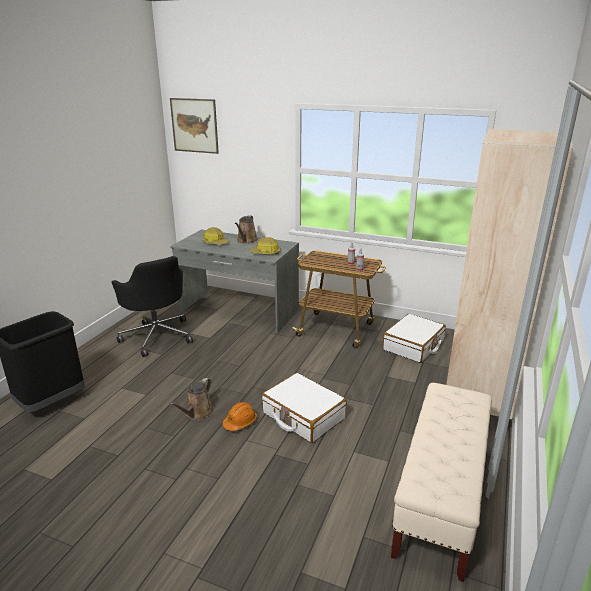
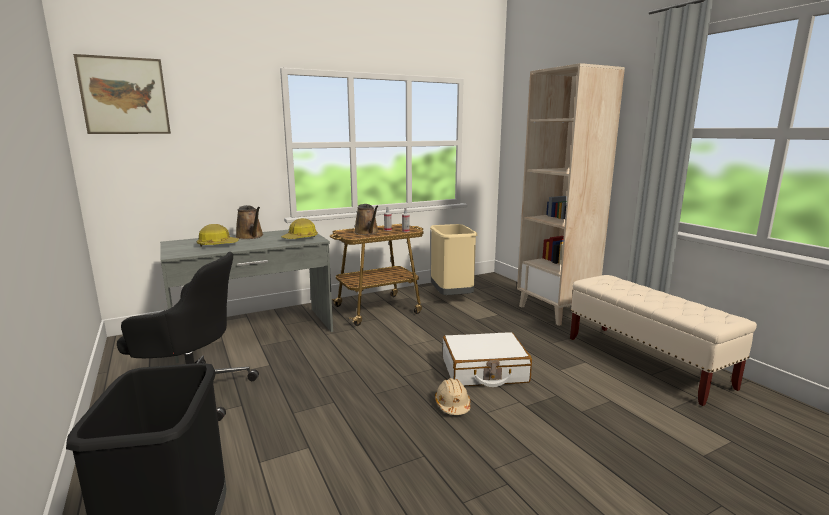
camera: 50 degrees left, 10 degrees down
brown watering can [169,378,214,420] -> brown watering can moved to [354,204,379,235]
orange hard hat [223,402,257,431] -> beige hard hat [435,378,470,415]
white suitcase [383,314,446,363] -> beige trash can [430,224,477,295]

